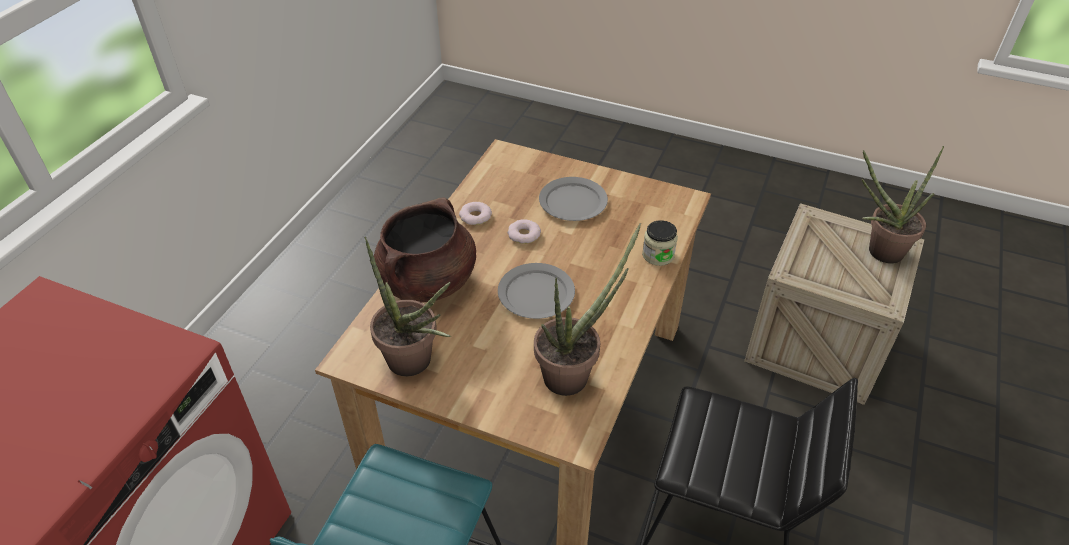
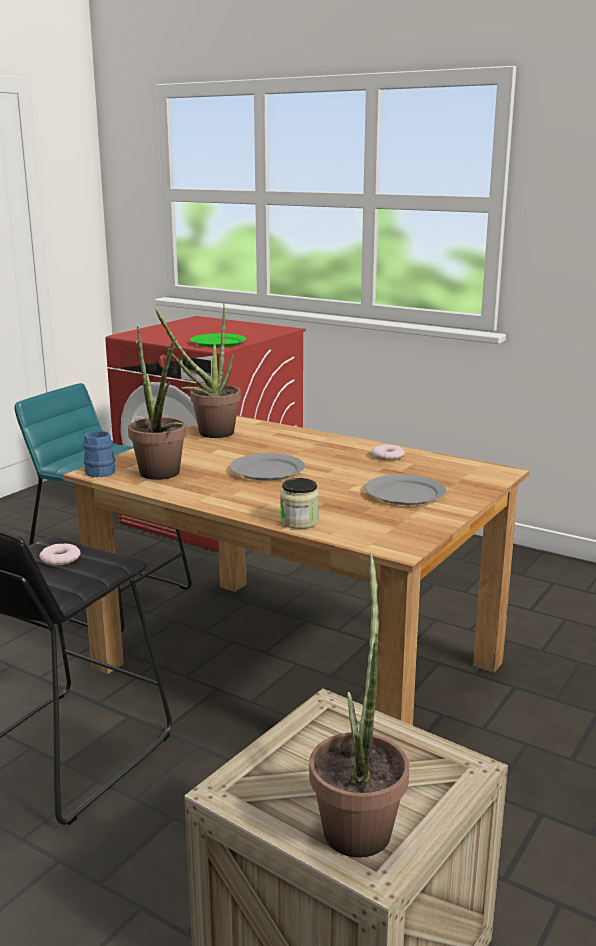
camera: 100 degrees right, 25 degrees down
brown cooking pot [374,197,476,303] -> none
donut [507,219,541,244] -> donut moved to [39,544,80,566]
none -> blue mug [83,431,115,477]
none -> green plate [190,333,246,347]

